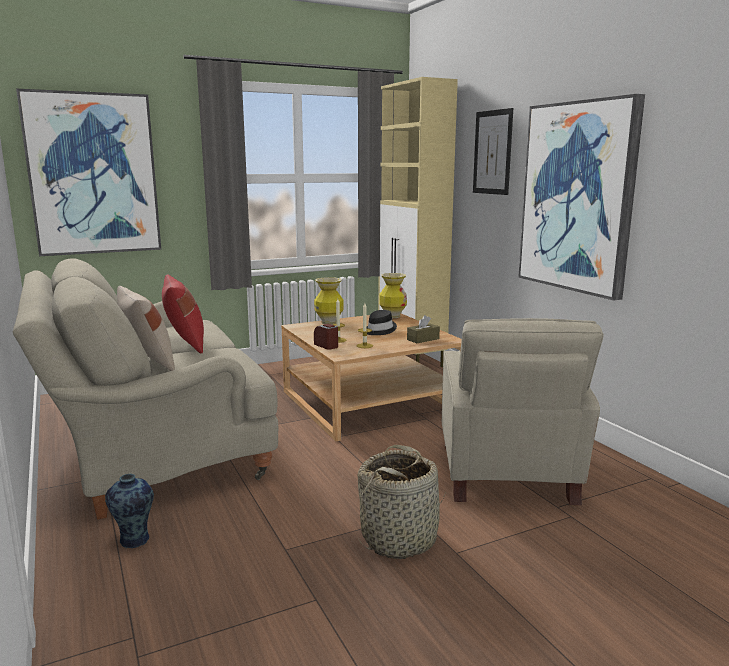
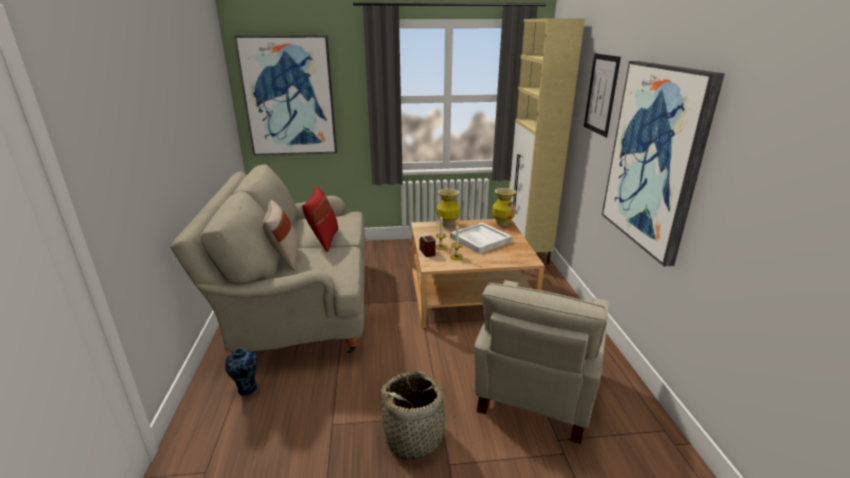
camera: 20 degrees right, 10 degrees up
black hat [367,310,397,335] -> white tray [450,222,512,254]
brown tissue box [407,315,440,343] -> none

